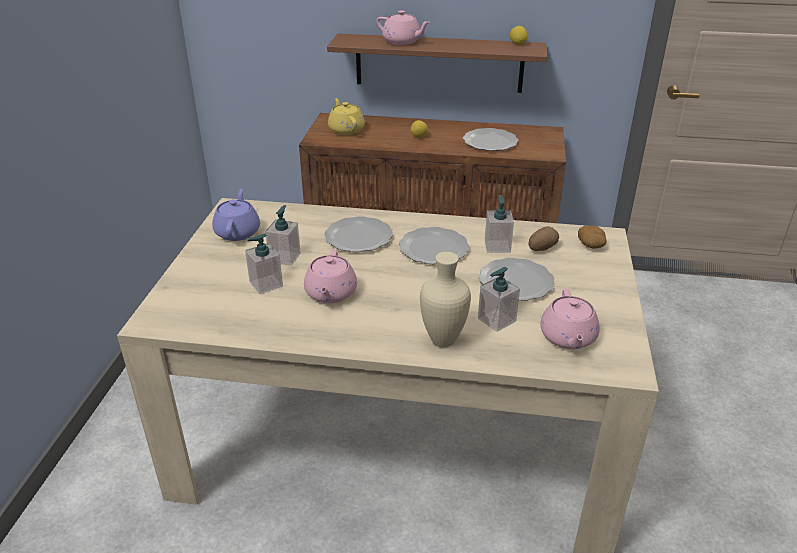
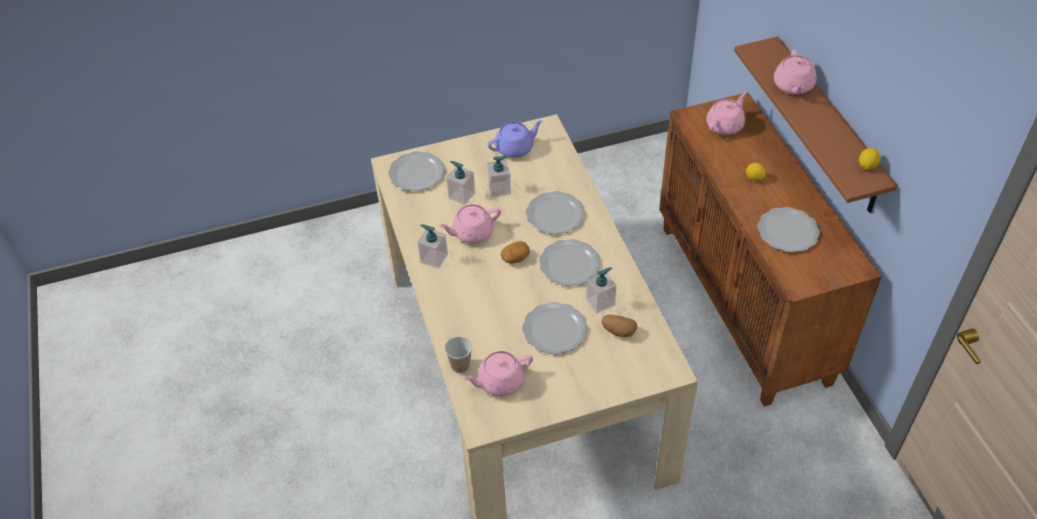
camera: 65 degrees right, 15 degrees up
yellow teapot [328,98,365,135] -> pink teapot [706,91,746,135]
beige vase [420,252,471,347] -> none
soap dispenser [478,267,520,332] -> soap dispenser moved to [418,224,448,269]
potato [578,225,607,249] -> potato moved to [500,241,530,264]
none -> plate [388,151,445,191]
none -> cup [445,336,472,373]

